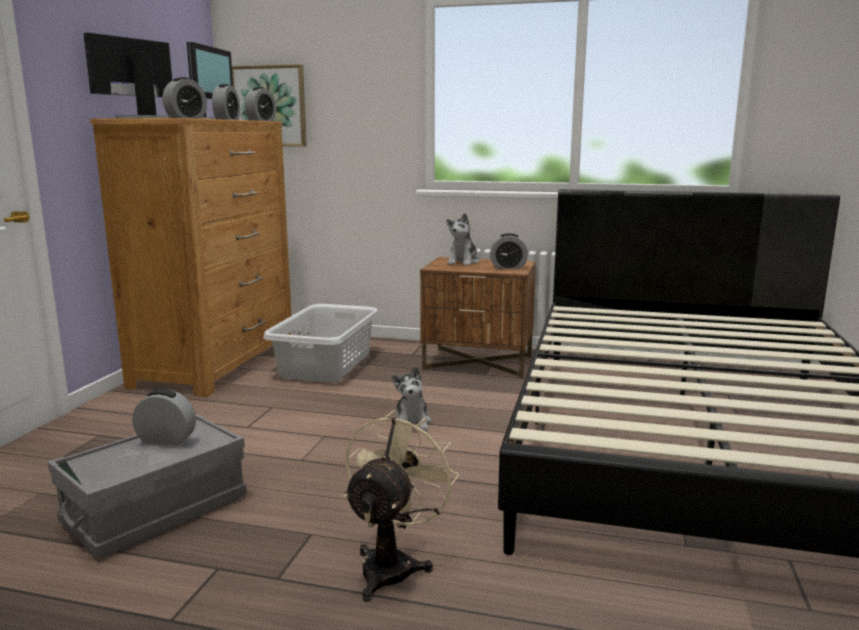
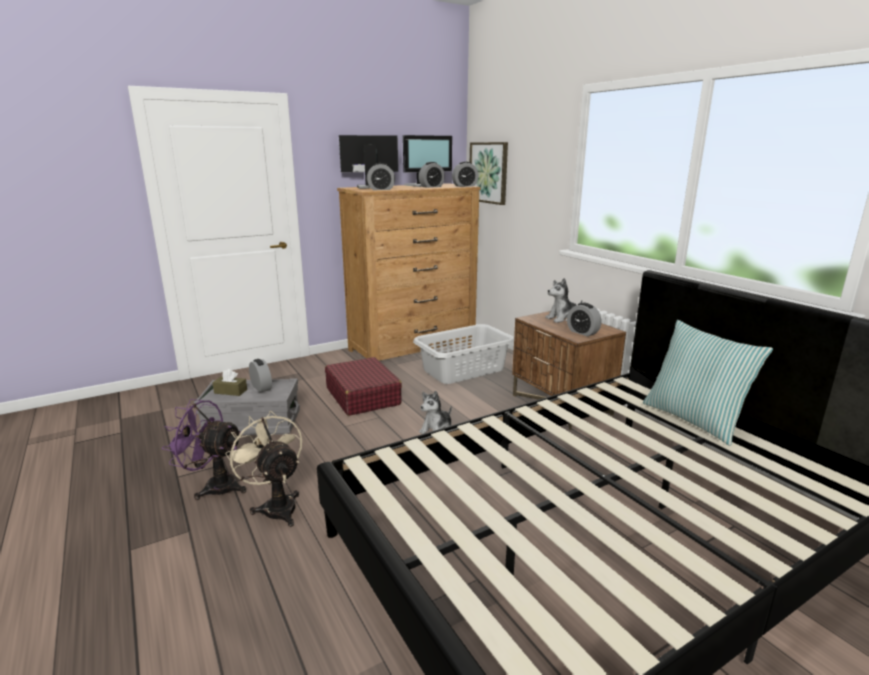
camera: 45 degrees right, 5 degrees up
beige fan [343,410,459,602] -> beige fan turned 105 degrees counterclockwise [225,411,302,527]
none -> purple fan [162,399,246,500]
none -> brown tissue box [212,369,247,396]
none -> red suitcase [325,357,402,416]
none -> pillow [643,320,773,446]

